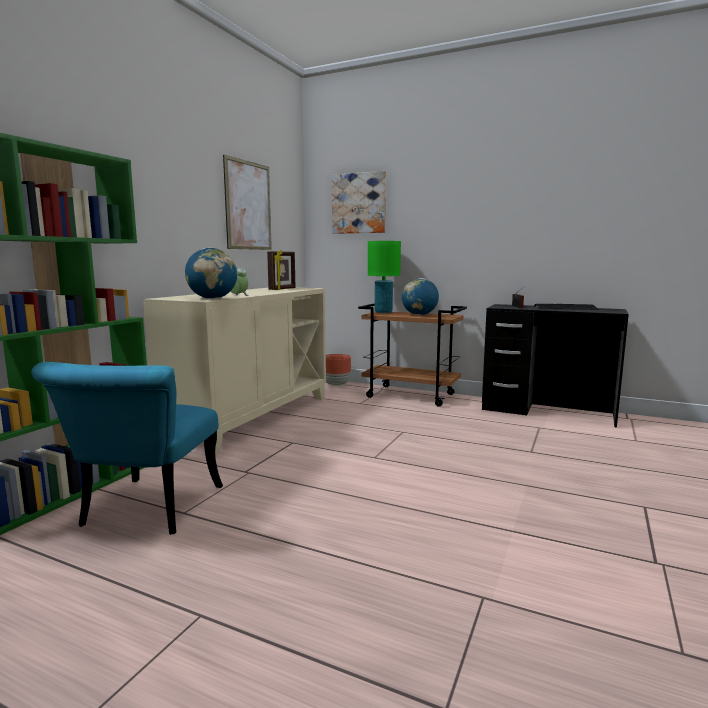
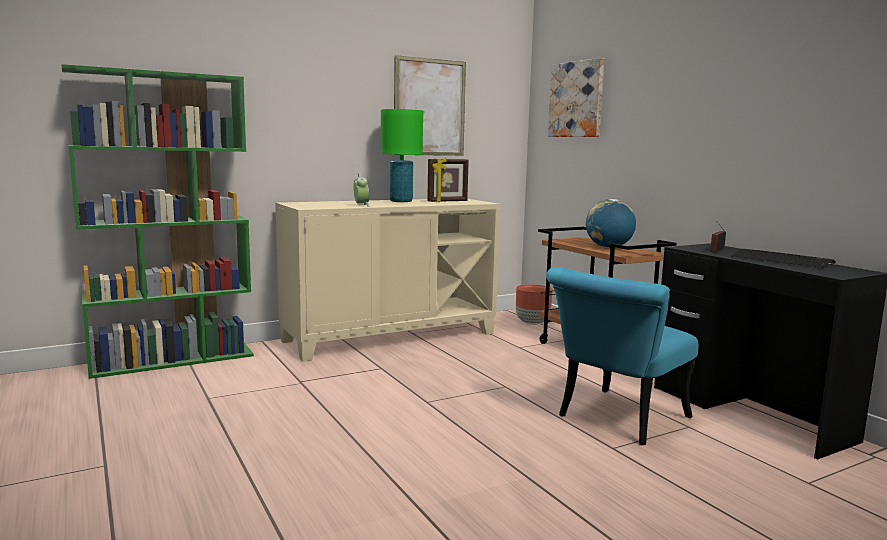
camera: 35 degrees right, 0 degrees up
turquoise chair [31,362,223,535] -> turquoise chair moved to [546,267,698,445]
globe [185,248,237,299] -> none
green table lamp [368,241,401,313] -> green table lamp moved to [381,109,423,202]

